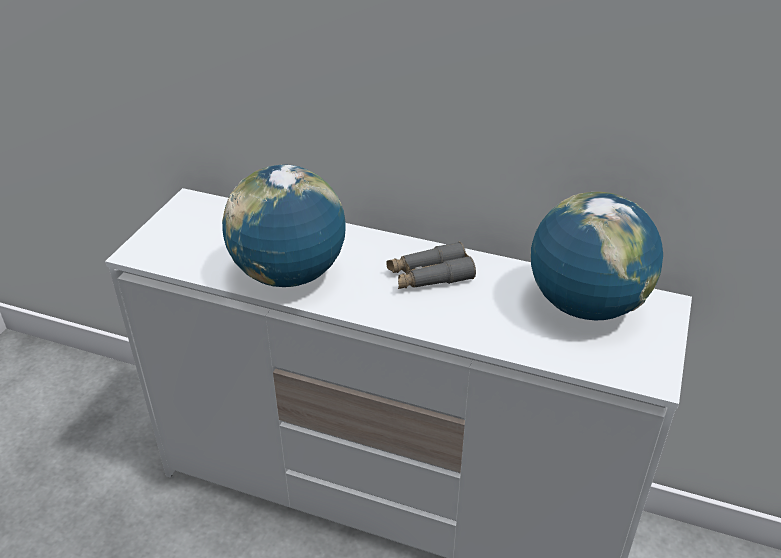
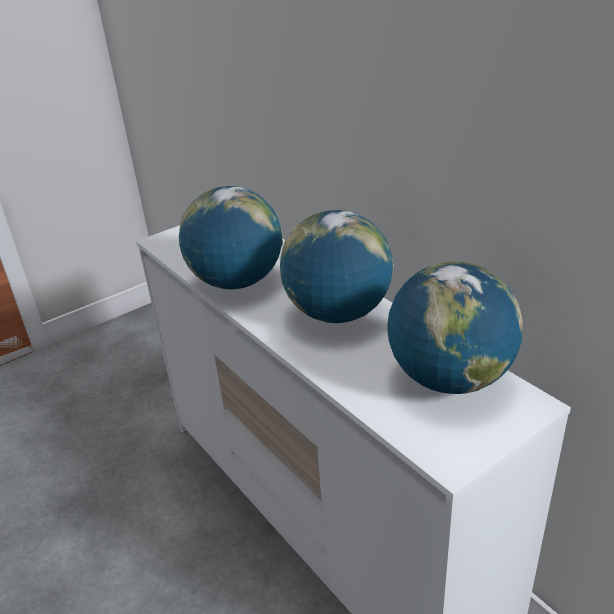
camera: 35 degrees right, 5 degrees down
grey binoculars [387,242,476,289] -> globe [280,210,394,323]

